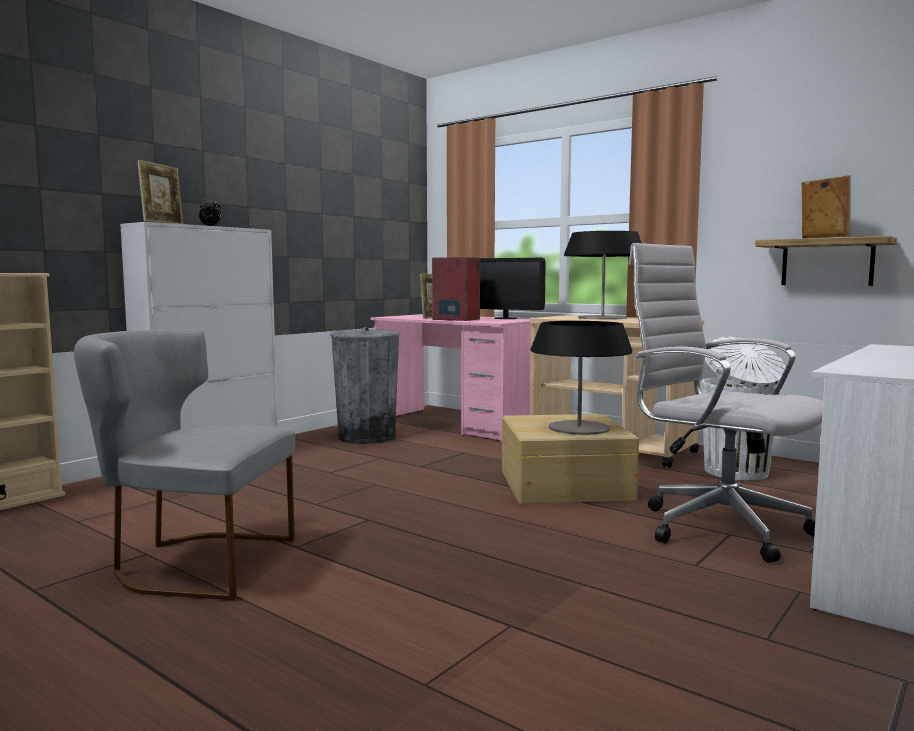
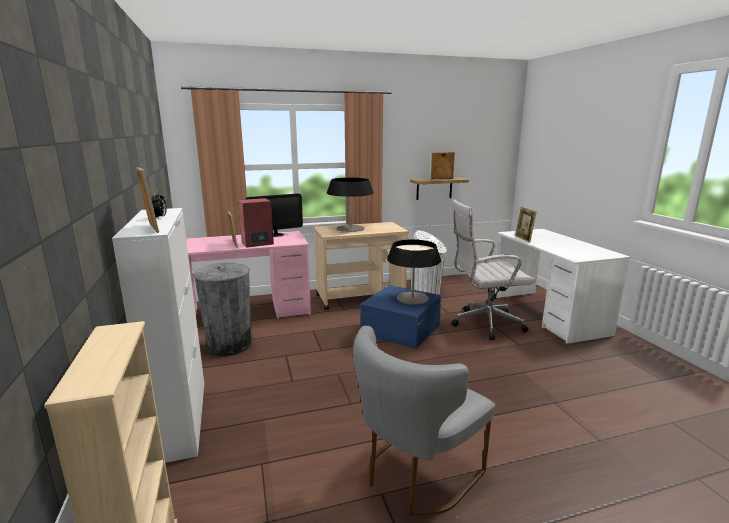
camera: 55 degrees left, 10 degrees up
beige storage box [502,414,639,504] -> blue storage box [361,285,441,349]
none -> picture frame [515,206,537,243]

